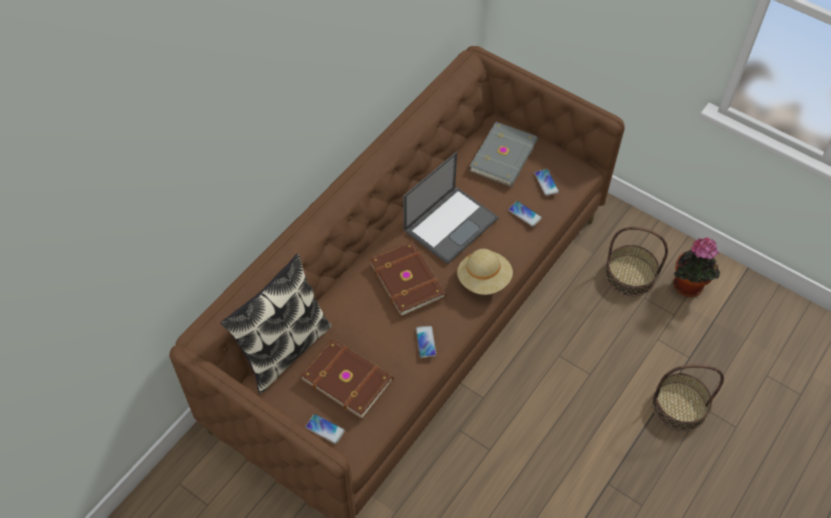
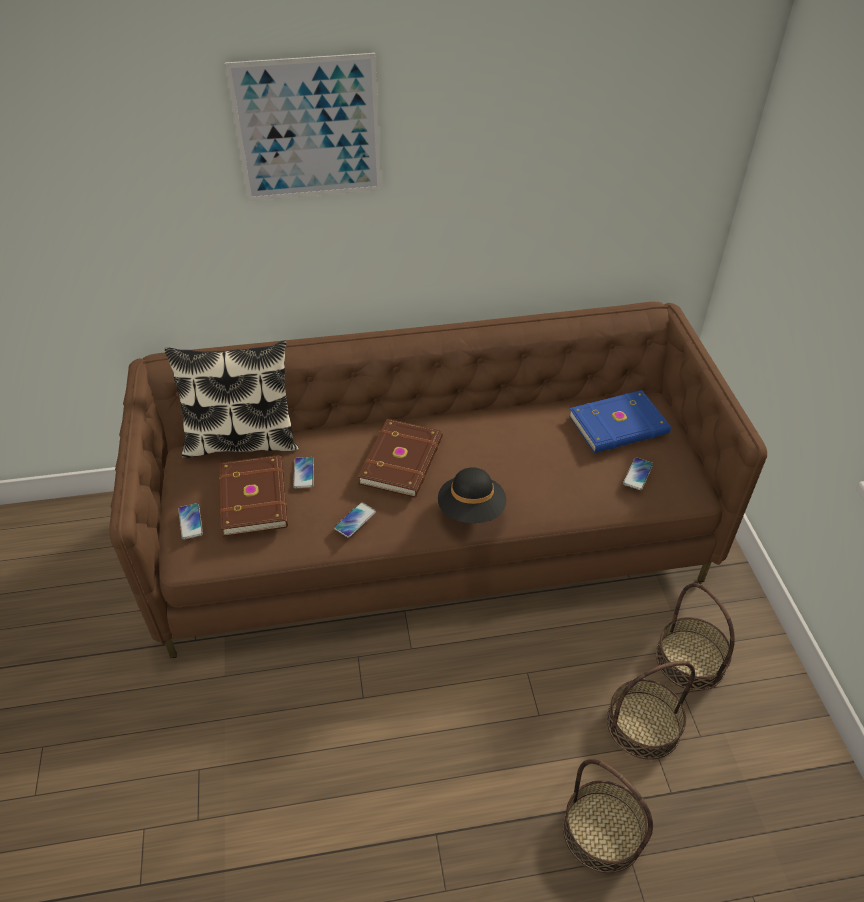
camera: 45 degrees right, 10 degrees down
laptop [403,152,498,264] -> none
beige hat [457,249,513,295] -> black hat [438,467,506,523]
grey book [469,122,538,187] -> blue book [569,390,671,453]
phone [508,201,542,227] -> phone moved to [293,457,314,488]
potted plant [673,237,720,297] -> none
none -> picture [225,53,382,201]
none -> basket [607,661,695,760]

